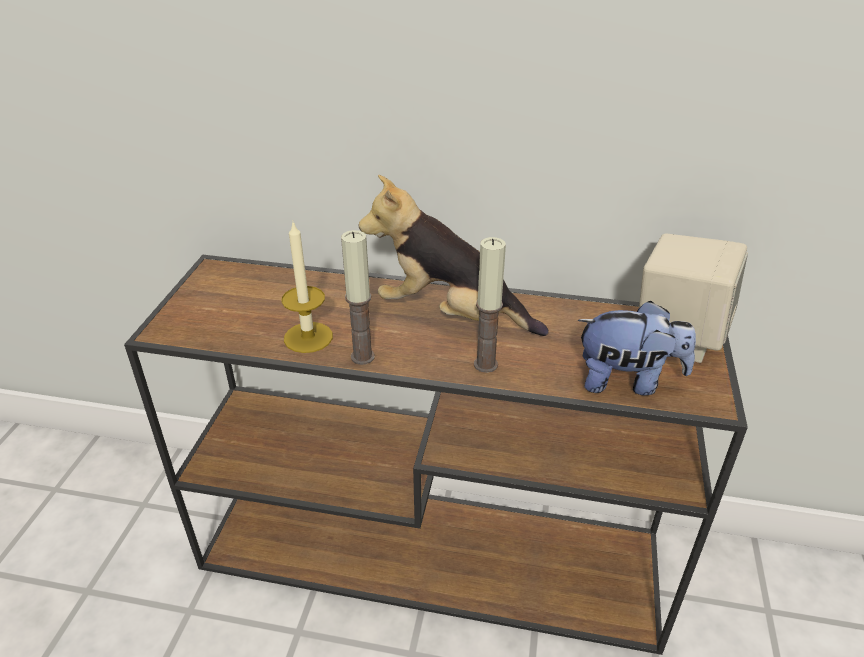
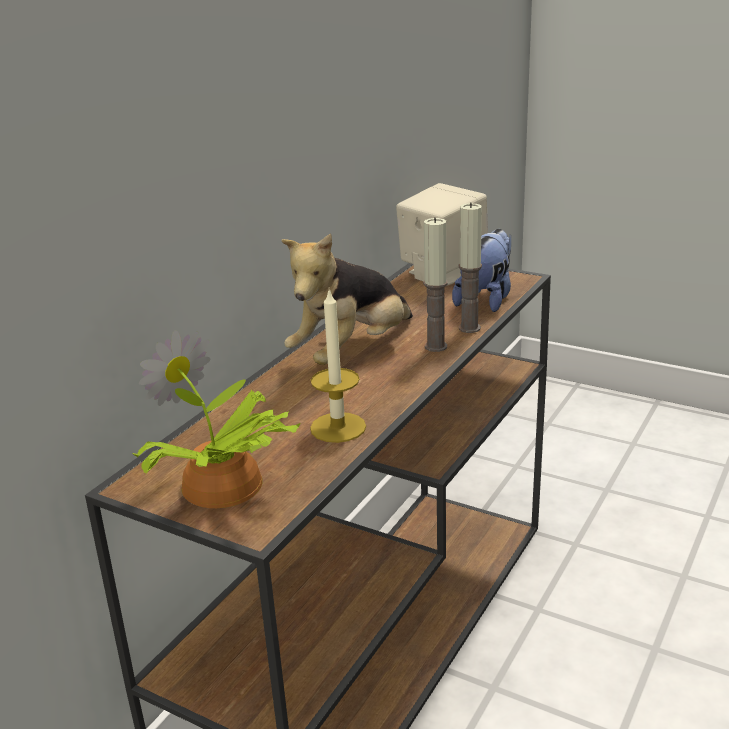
camera: 70 degrees left, 10 degrees down
candle [341,230,375,365] -> candle moved to [459,202,482,333]
none -> potted plant [132,330,300,508]

